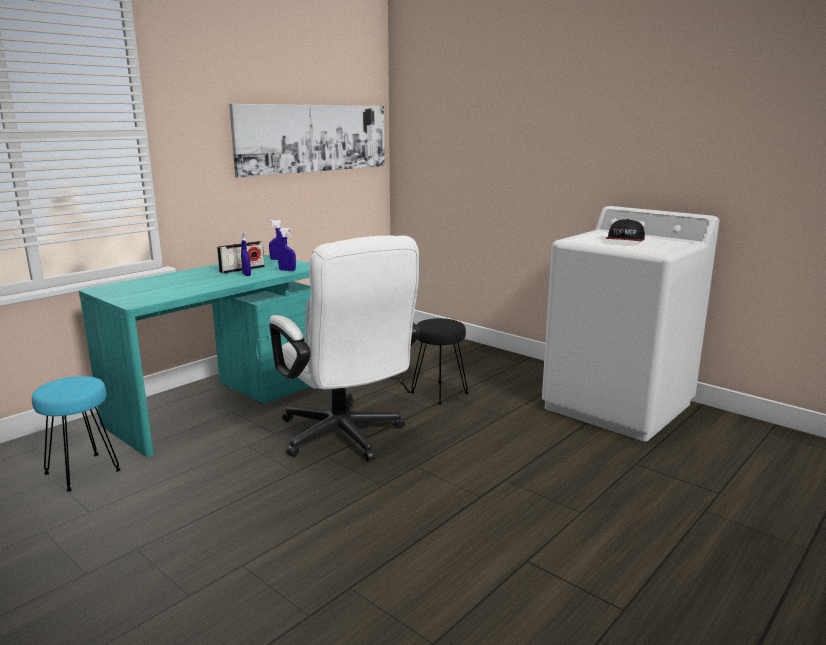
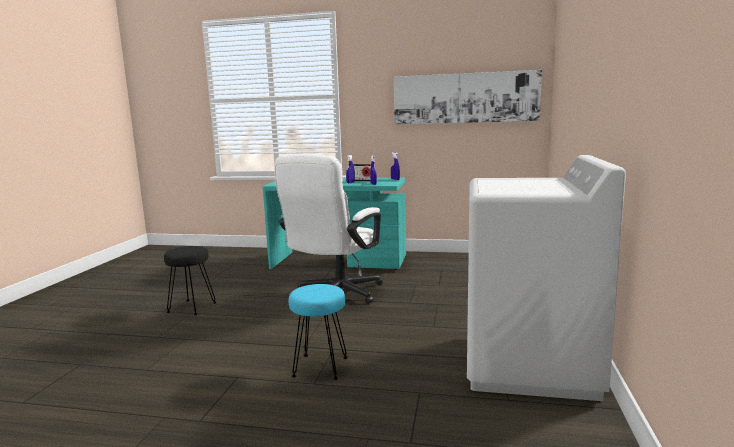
camera: 60 degrees right, 5 degrees down
turquoise stool [32,376,121,492] -> turquoise stool moved to [289,284,348,380]
black stool [411,318,468,404] -> black stool moved to [164,246,216,315]
cap [605,219,645,241] -> none

